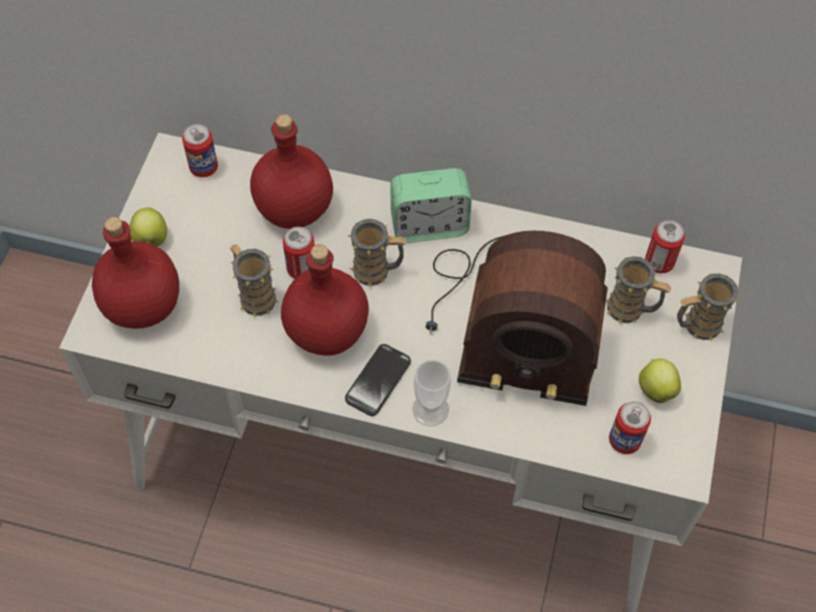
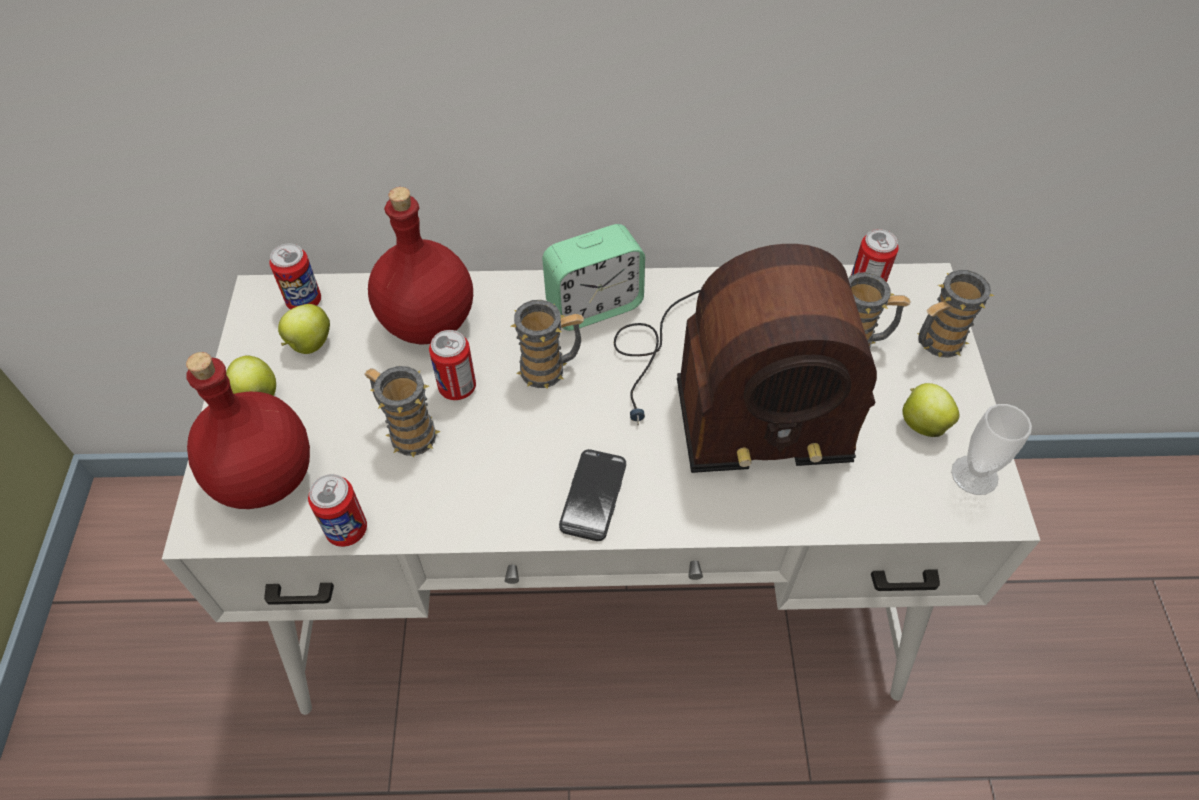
camera: 15 degrees left, 5 degrees down
red bottle [281,244,369,356] -> none
cup [412,360,451,426] -> cup moved to [951,404,1032,495]
can [609,401,651,454] -> can moved to [308,474,367,547]
none -> apple [278,304,330,354]

